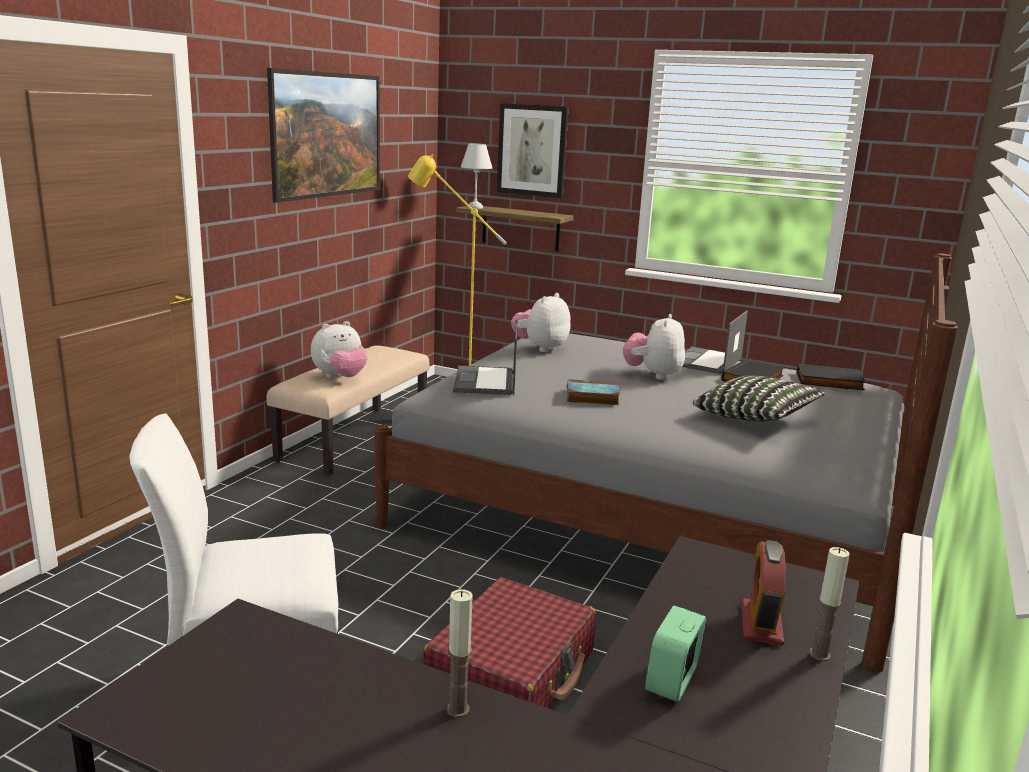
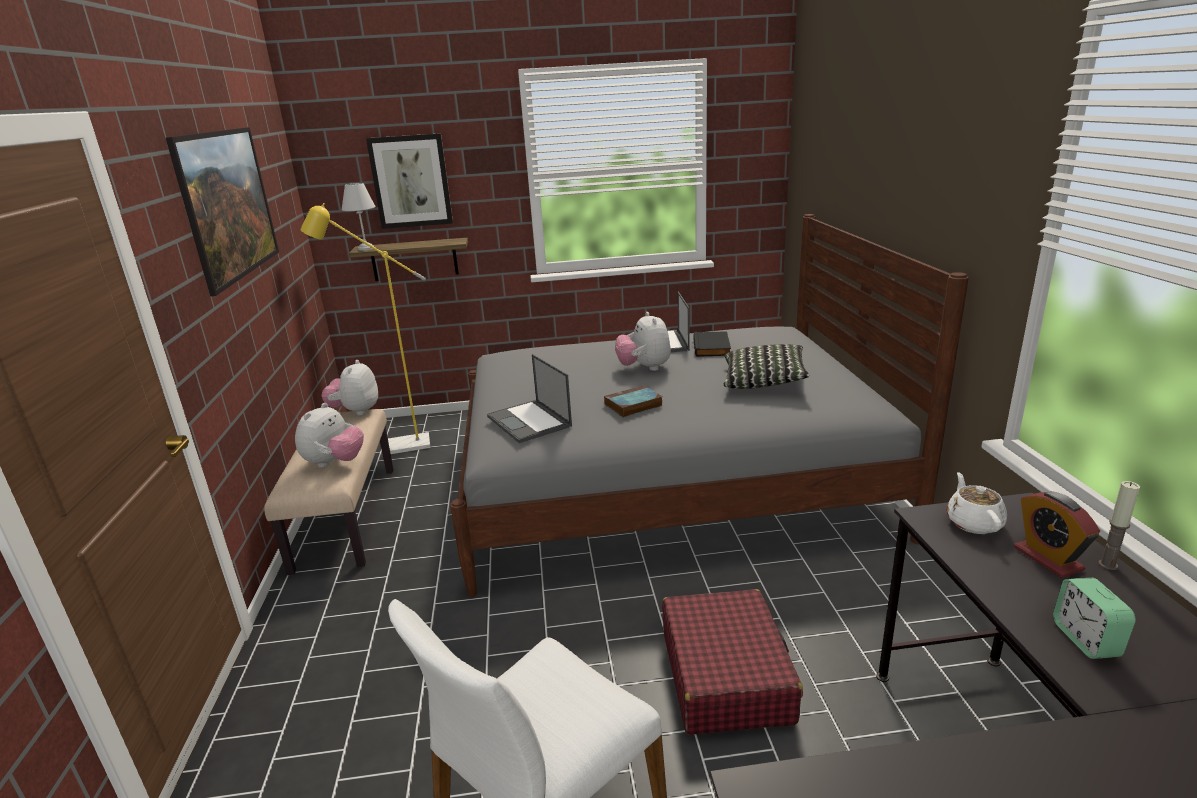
camera: 30 degrees left, 5 degrees up
candle [447,589,473,718] -> none
plush toy [511,293,571,352] -> plush toy moved to [322,360,378,415]
black book [797,364,866,391] -> none
none -> white teapot [946,472,1007,534]

